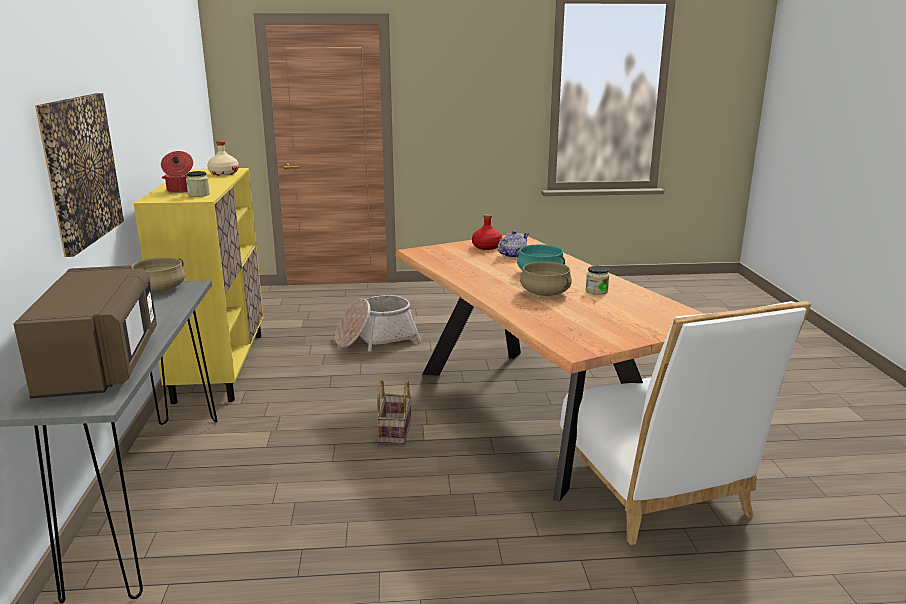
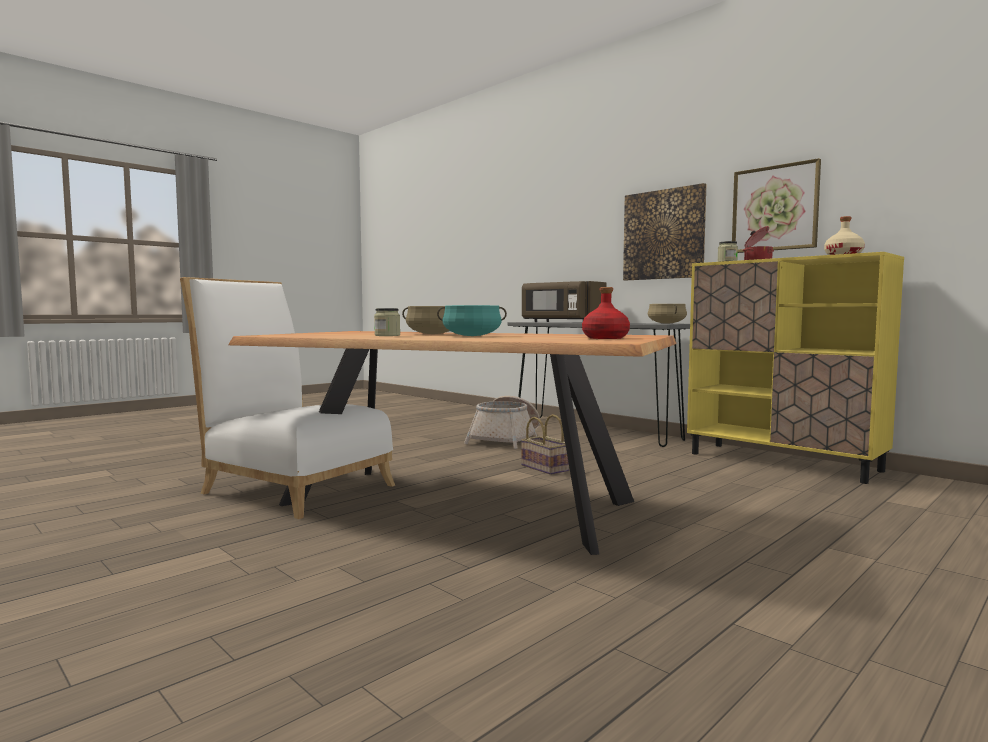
camera: 140 degrees right, 15 degrees down
basket [335,295,422,351] -> basket moved to [464,396,540,449]
teapot [498,230,529,258] -> none
none -> picture [732,158,821,253]

